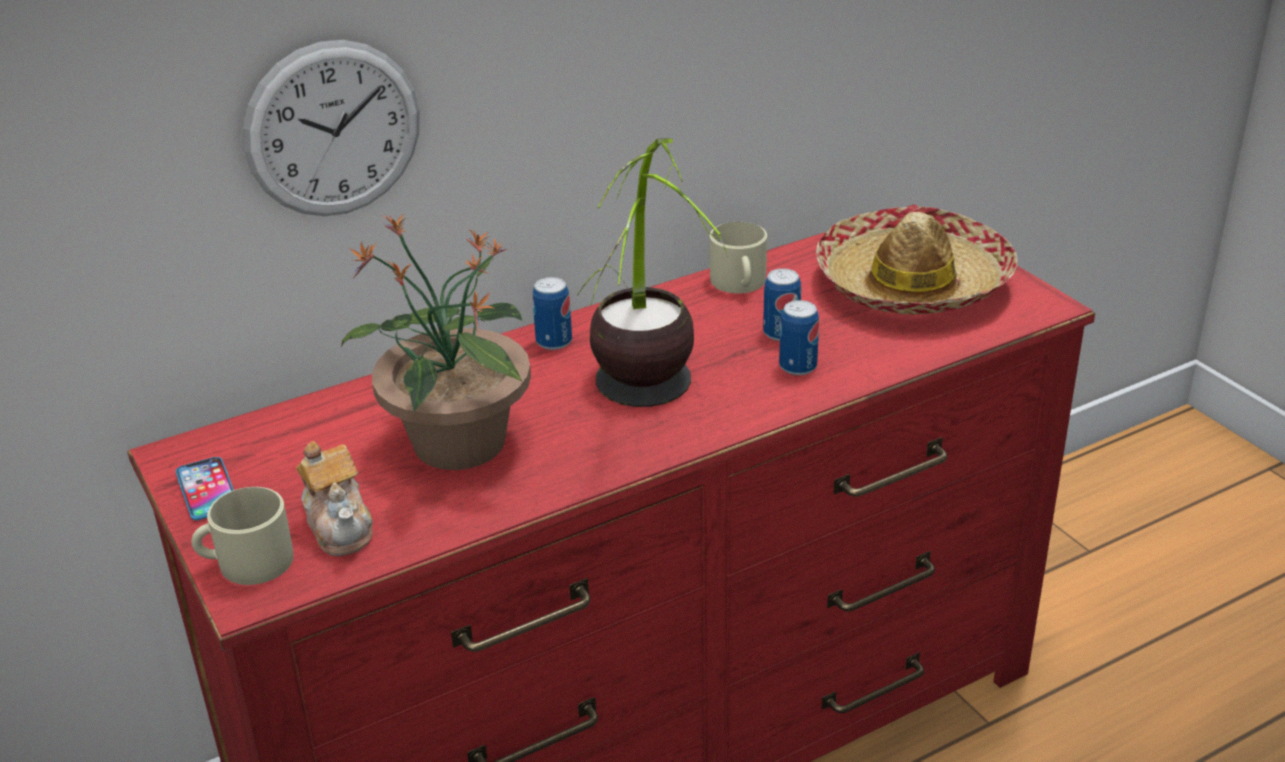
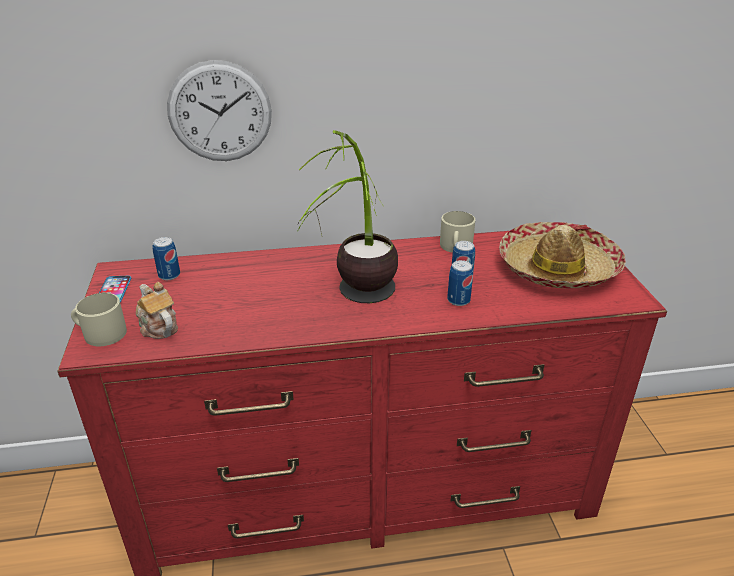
camera: 20 degrees right, 0 degrees up
teapot [296,441,373,556] -> teapot turned 150 degrees clockwise [136,282,178,339]
potted plant [341,214,531,470] -> none
can [533,277,572,350] -> can moved to [152,237,180,280]

